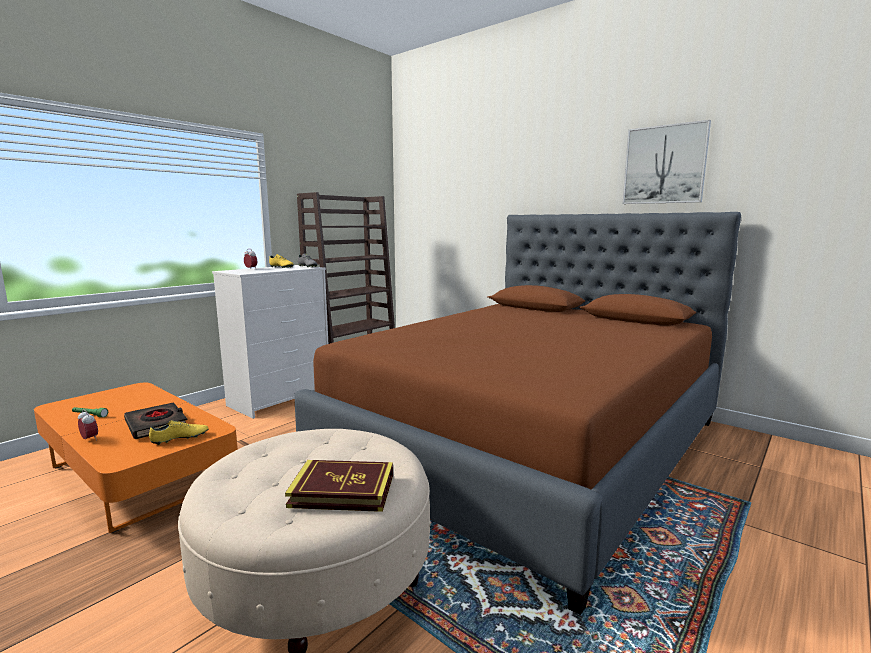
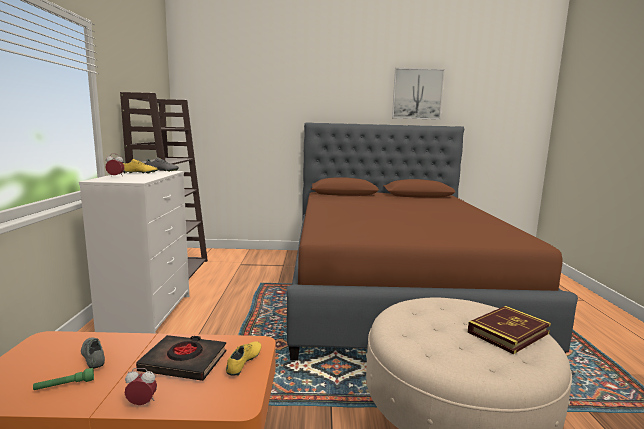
camera: 40 degrees left, 0 degrees up
none -> grey shoe [81,337,105,369]

